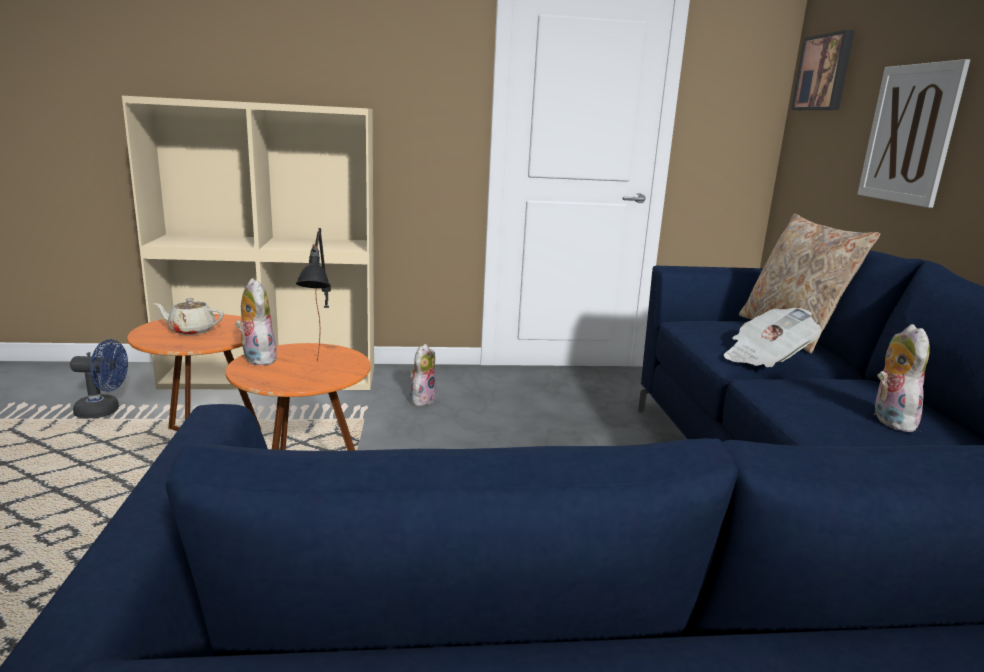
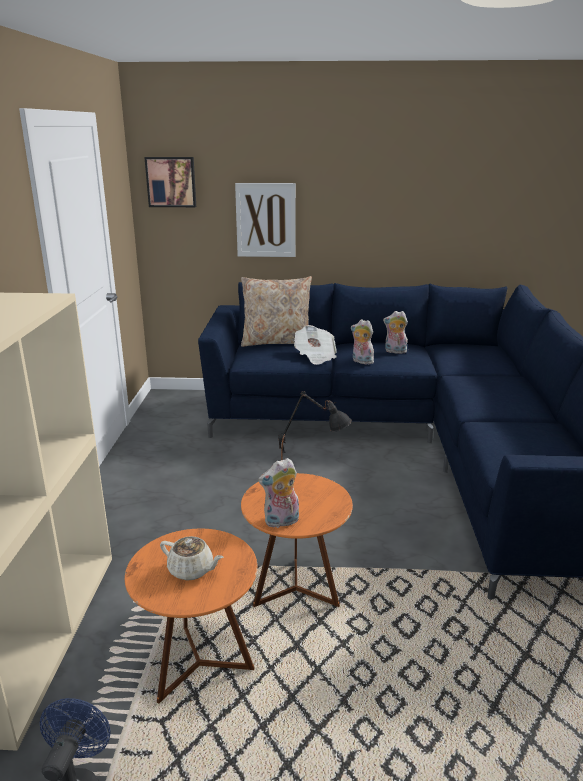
camera: 80 degrees left, 5 degrees up
beige teapot [153,298,224,335] -> beige teapot turned 75 degrees counterclockwise [160,536,224,581]
plush toy [410,344,436,406] -> plush toy moved to [351,319,374,364]

